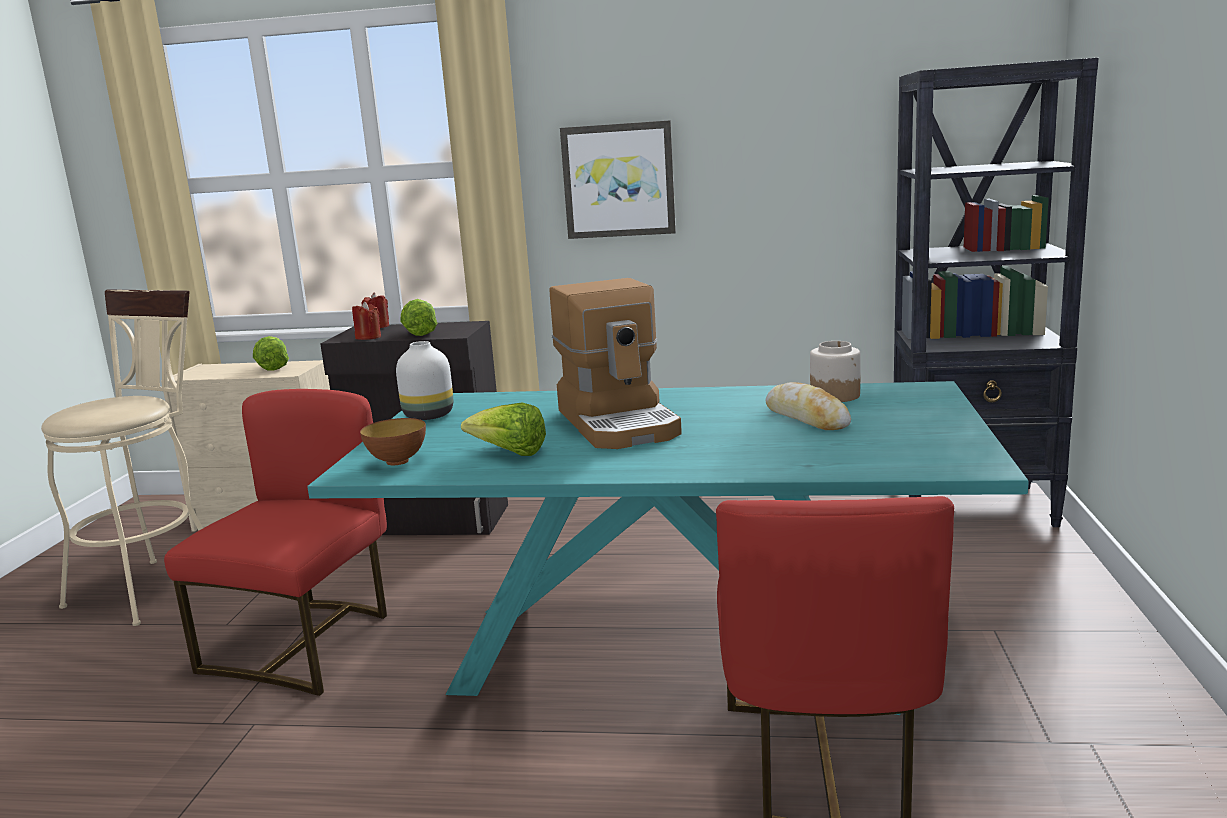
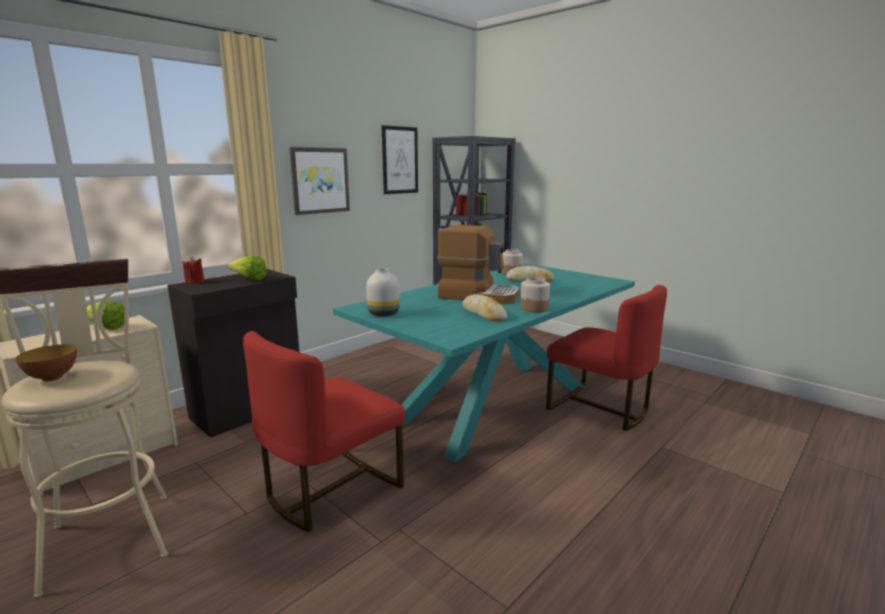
camera: 55 degrees left, 0 degrees up
red chair [164,389,387,696] -> red chair turned 105 degrees counterclockwise [243,331,405,532]
red candle [352,301,381,340] -> none
bowl [360,418,426,465] -> bowl moved to [16,345,77,382]
lettuce [461,402,546,456] -> bread [463,294,507,322]
none -> picture [382,125,418,194]
none -> jar [520,277,550,313]

